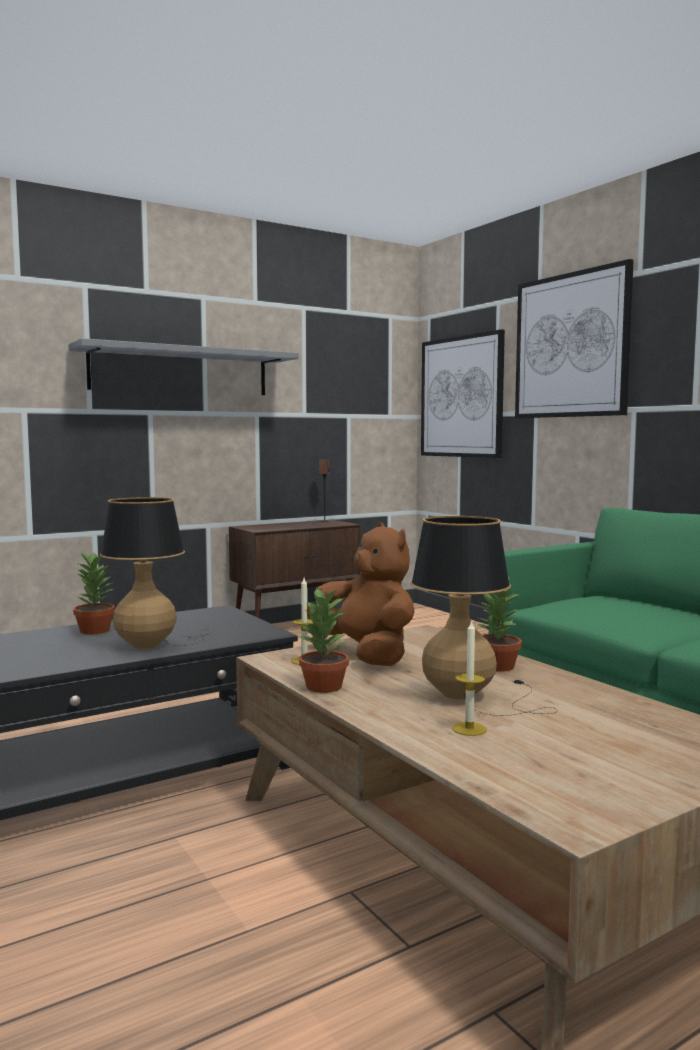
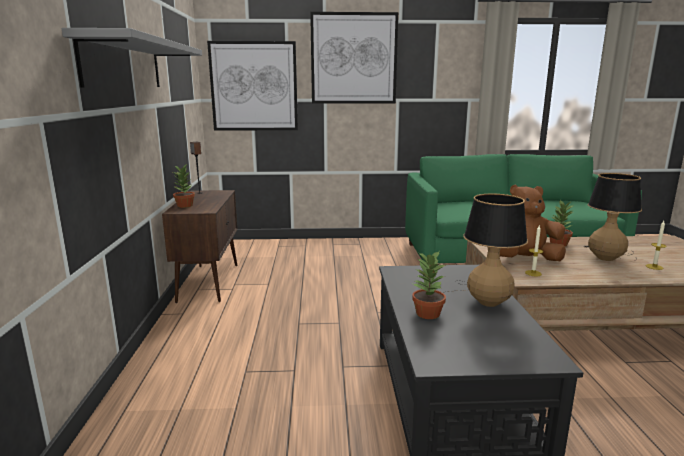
camera: 60 degrees left, 10 degrees up
potted plant [298,587,349,693] -> potted plant moved to [173,163,195,208]

